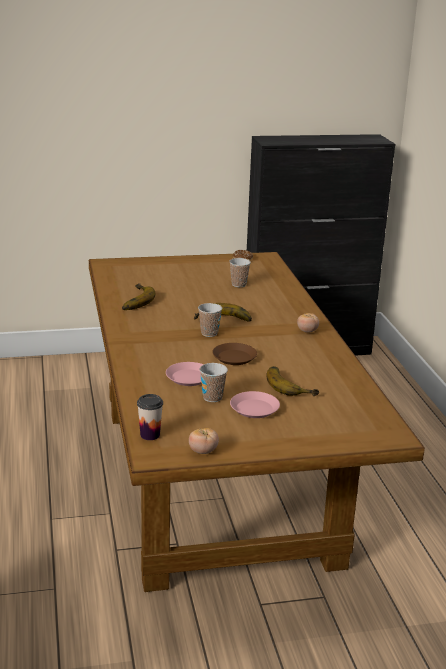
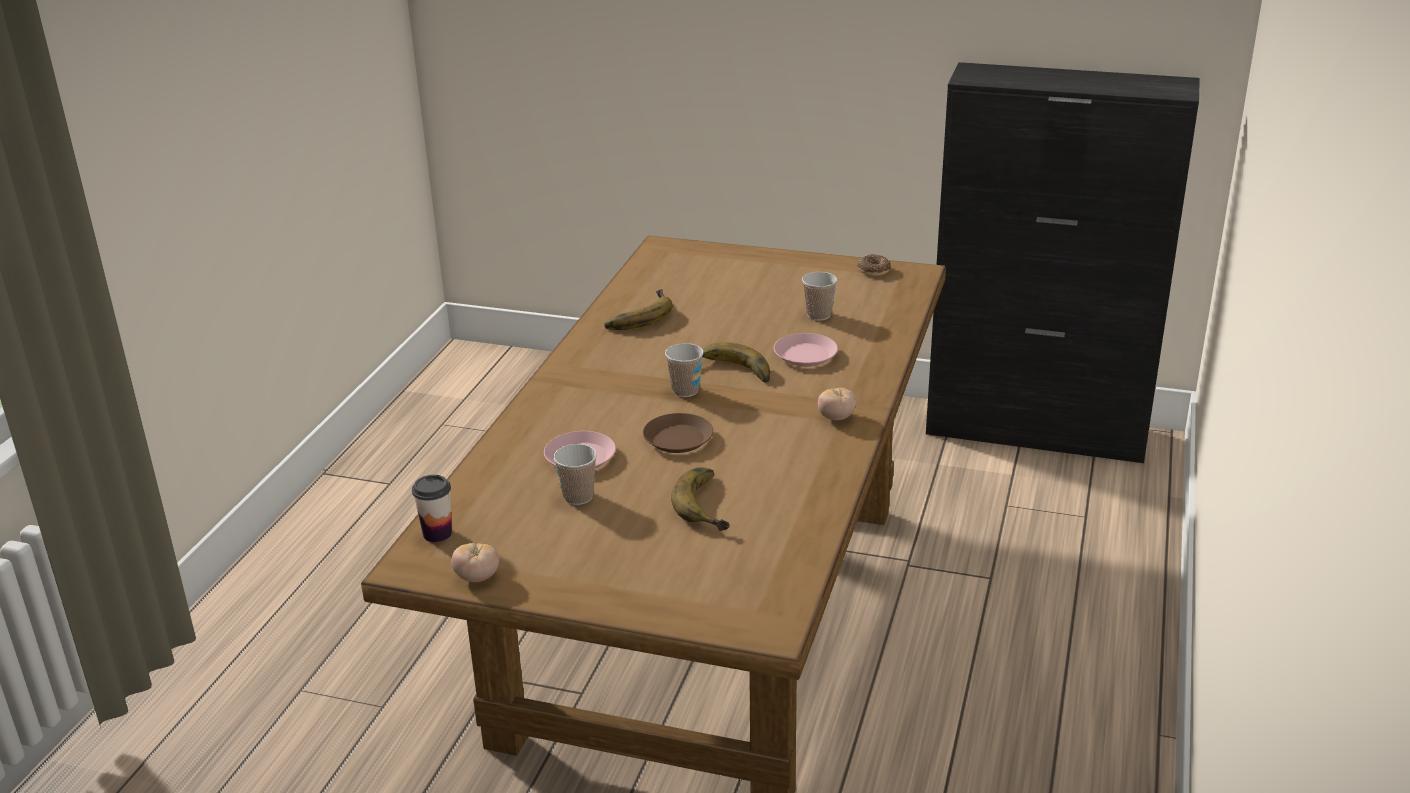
camera: 30 degrees right, 5 degrees up
pink plate [230,391,280,418] -> pink plate moved to [774,333,838,367]

